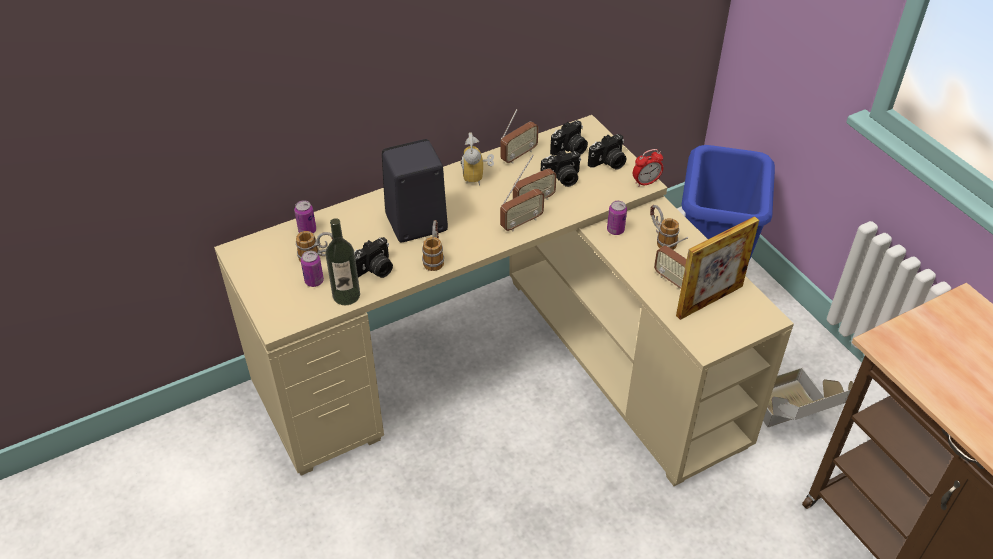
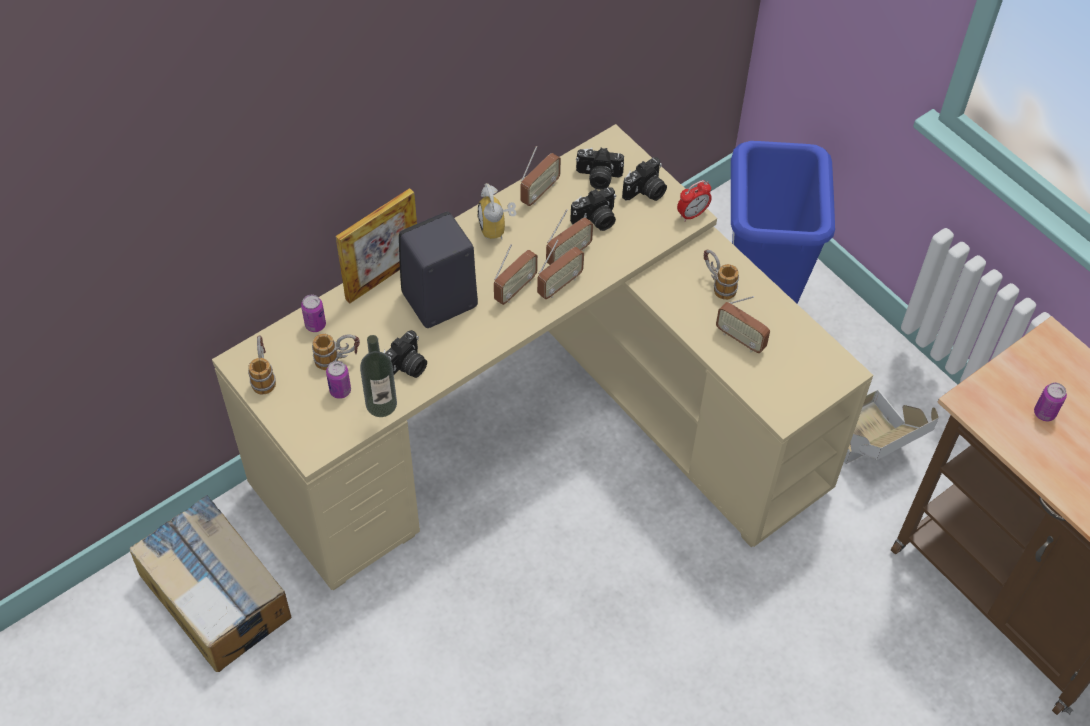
camera: 10 degrees left, 10 degrees up
mug [422,220,444,271] -> mug moved to [248,335,276,395]
camera [550,120,588,156] -> camera turned 60 degrees clockwise [576,147,624,190]
can [607,201,627,235] -> can moved to [1034,383,1067,421]
picture frame [676,216,759,320] -> picture frame moved to [336,188,417,303]
none -> cardboard box [130,495,291,672]
none -> radio [494,244,538,305]

